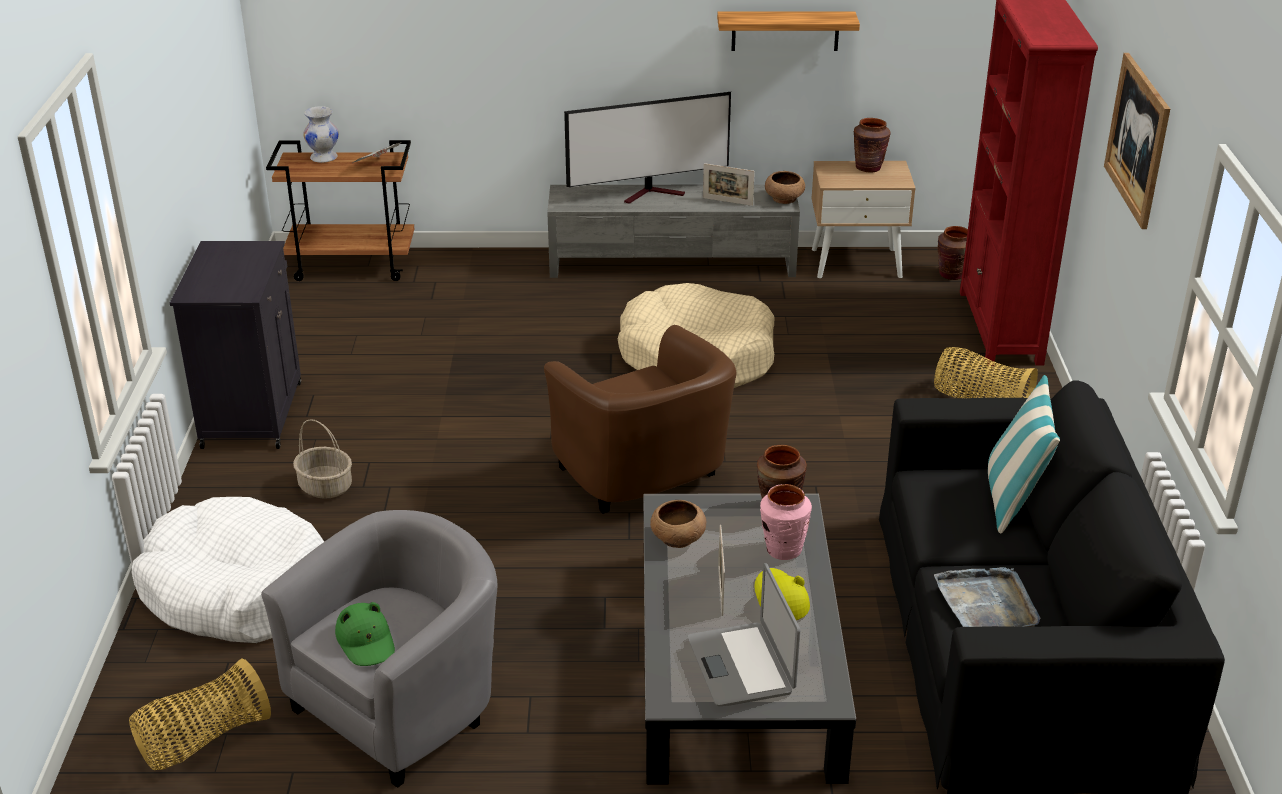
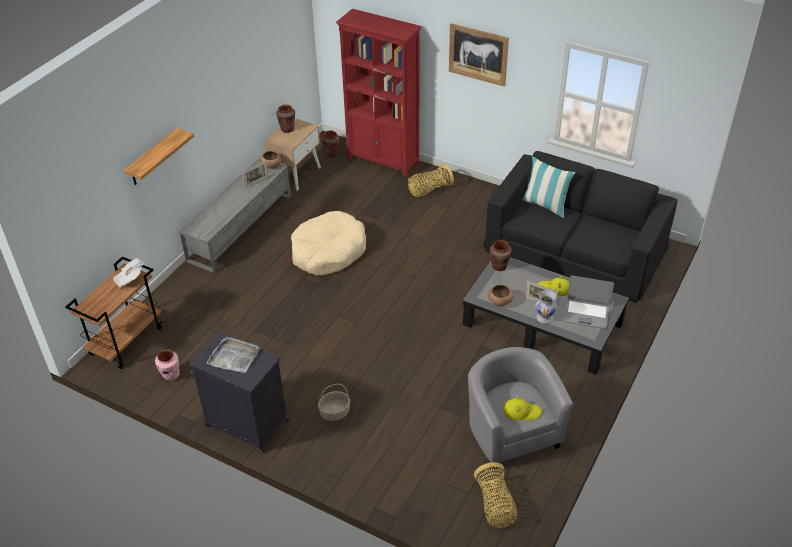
camera: 60 degrees left, 10 degrees up
white dog bed [132,497,324,643] -> none
white vase [303,106,339,163] -> white vase moved to [535,290,557,324]
green hat [335,602,395,666] -> yellow hat [504,396,542,421]
brown armchair [544,325,737,514] -> none
television [564,92,731,204] -> none
shelf [717,11,860,51] -> shelf moved to [124,128,194,185]
pink vase [760,484,812,560] -> pink vase moved to [155,350,179,381]
grey tray [934,567,1040,627] -> grey tray moved to [207,337,260,373]

